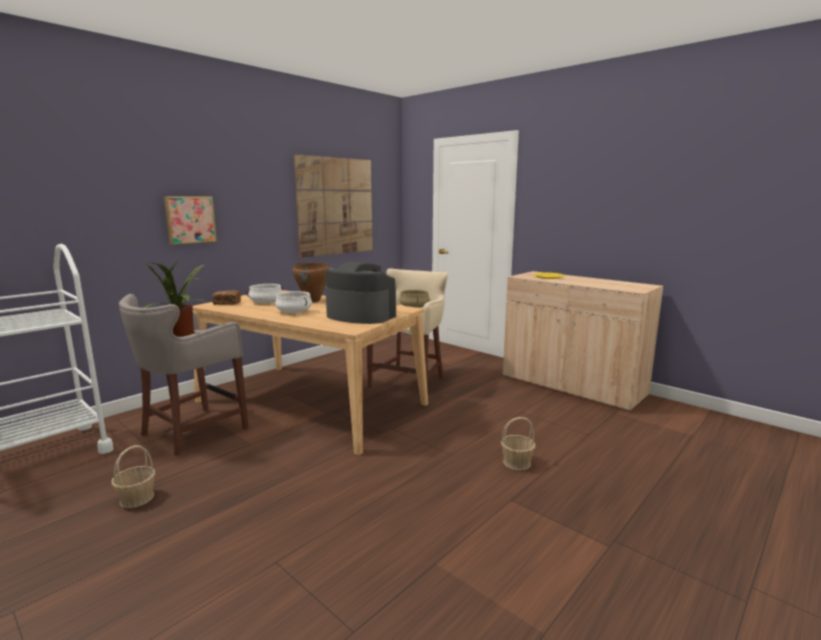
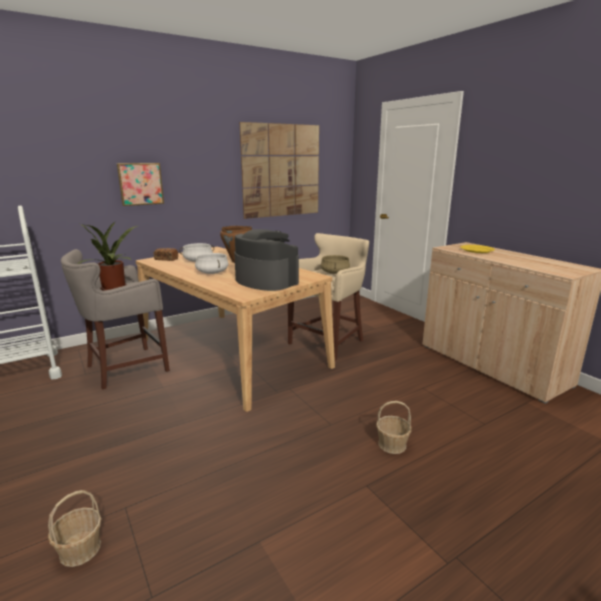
camera: 15 degrees right, 5 degrees up
basket [112,445,155,508] -> basket moved to [48,490,102,567]

